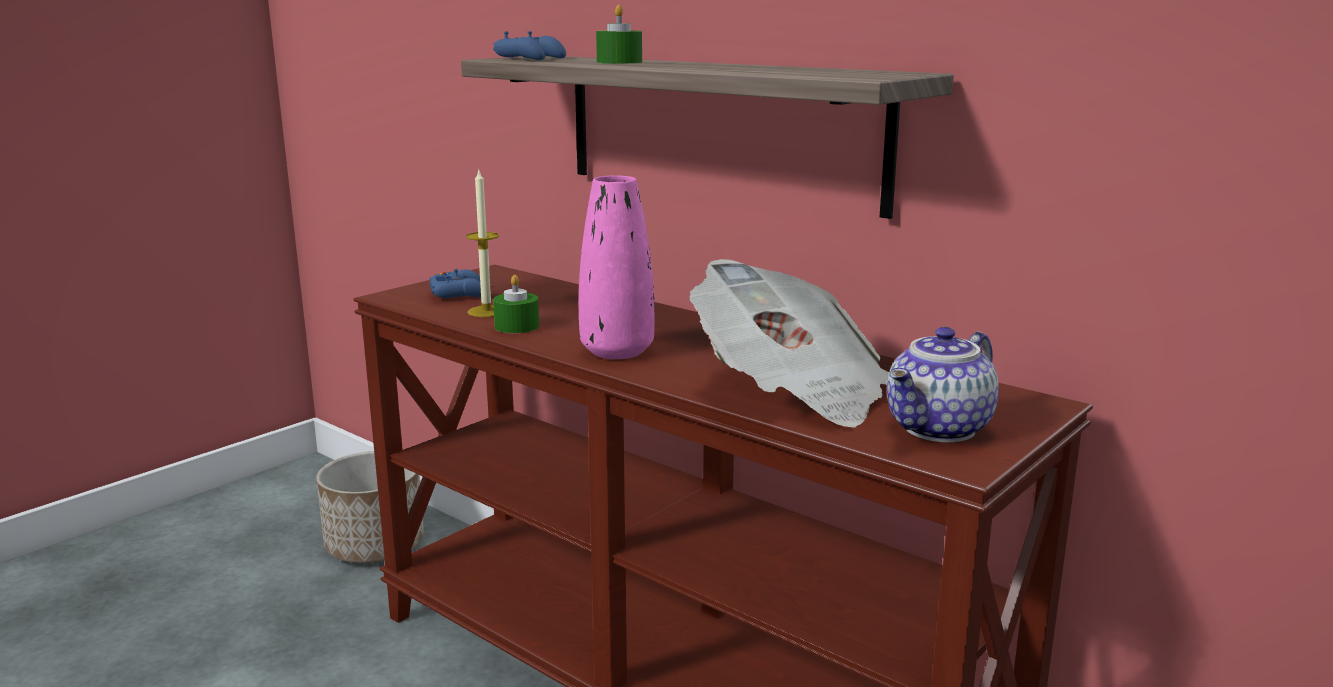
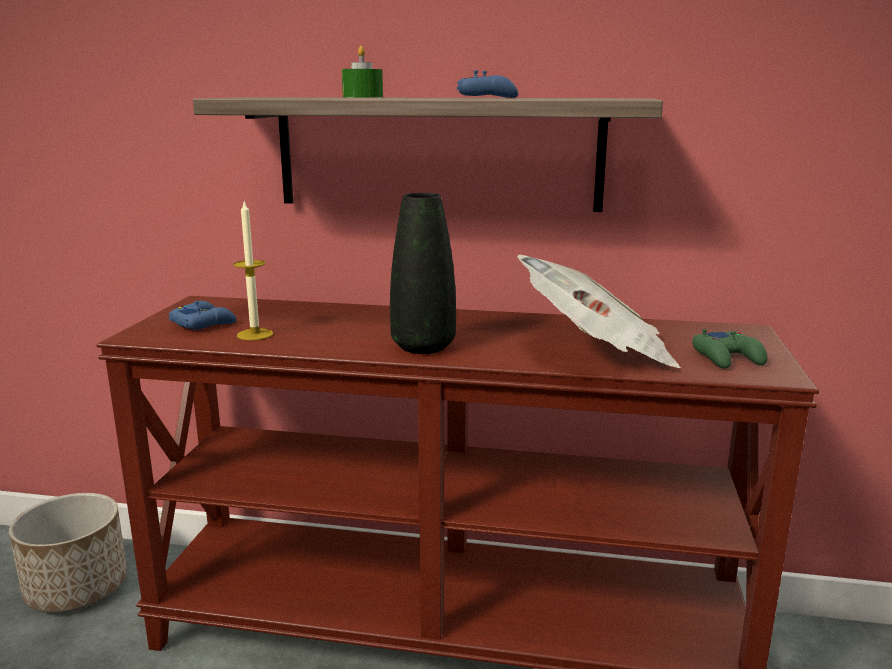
camera: 30 degrees left, 0 degrees up
blue game controller [493,31,566,60] -> blue game controller moved to [457,70,518,98]
green candle [493,275,539,333] -> none
pink vase [579,175,655,359] -> black vase [390,193,456,354]
teapot [887,327,999,442] -> green game controller [692,329,768,369]

